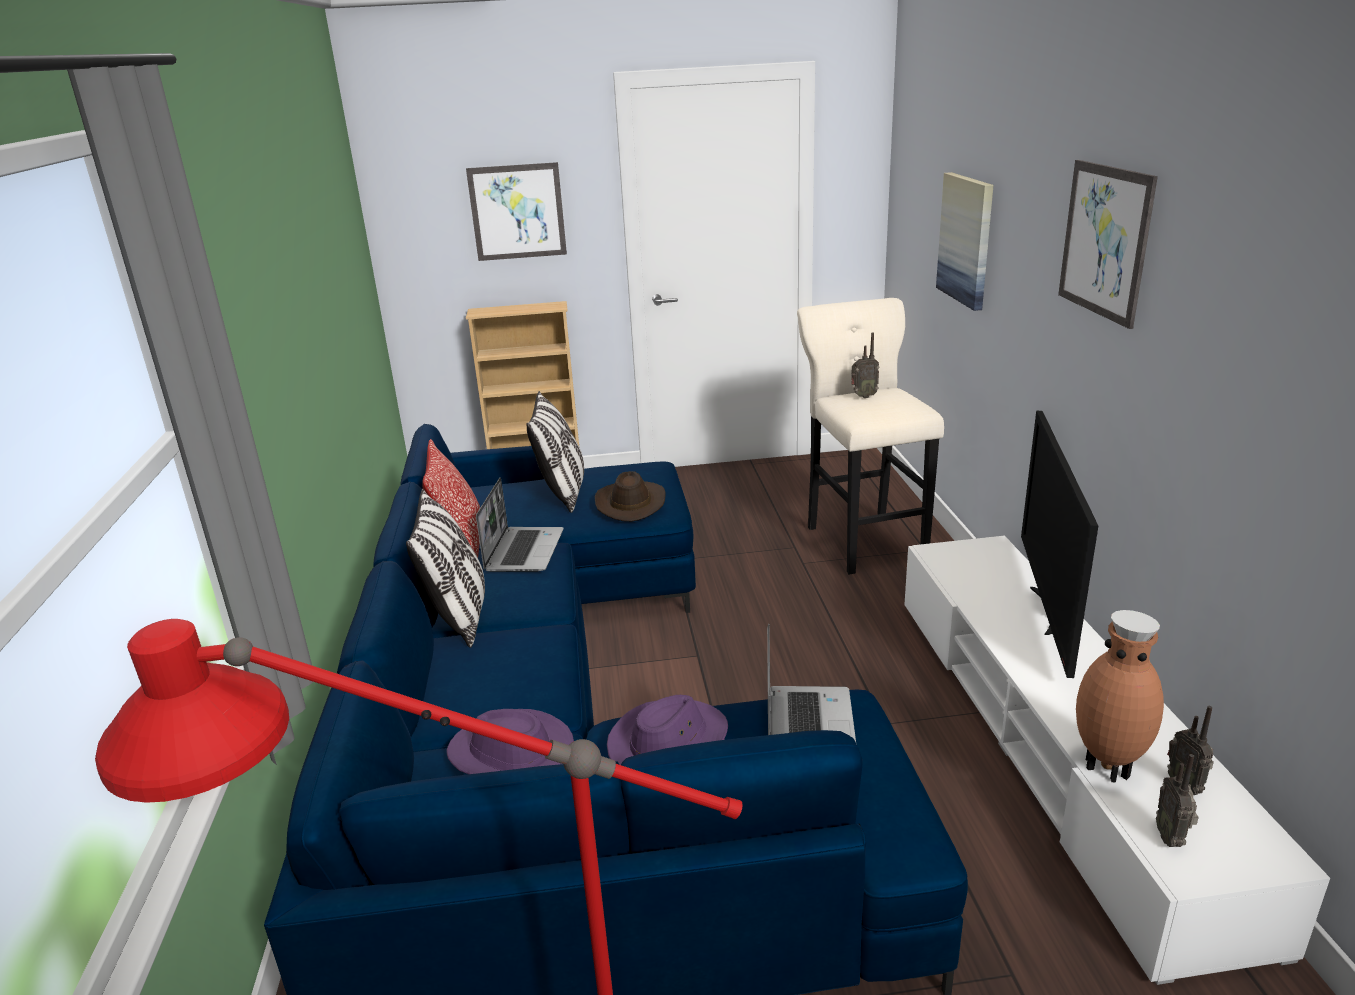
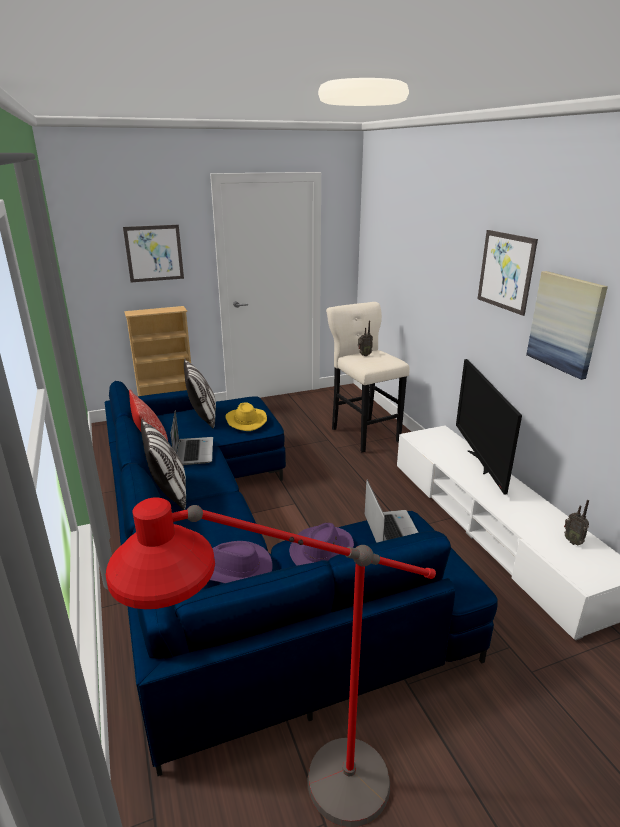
camera: 15 degrees left, 0 degrees up
brown hat [595,471,666,522] -> yellow hat [225,402,267,431]
picture [936,172,994,311] -> picture moved to [526,271,608,380]
brown vase [1076,610,1164,783] -> none
radio [1156,754,1199,847] -> none

